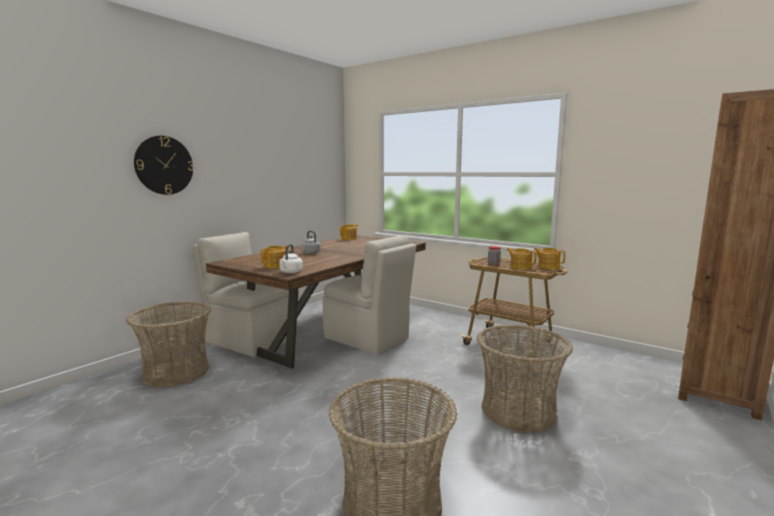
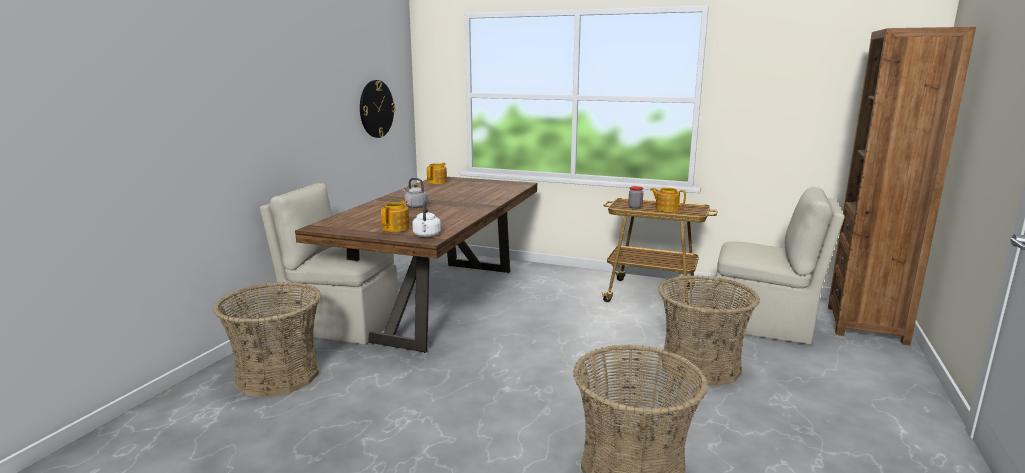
camera: 15 degrees left, 5 degrees up
wall clock [134,136,194,195] -> wall clock moved to [360,80,395,138]
beige chair [323,235,416,354] -> beige chair moved to [711,187,844,345]
teapot [534,248,565,269] -> none

